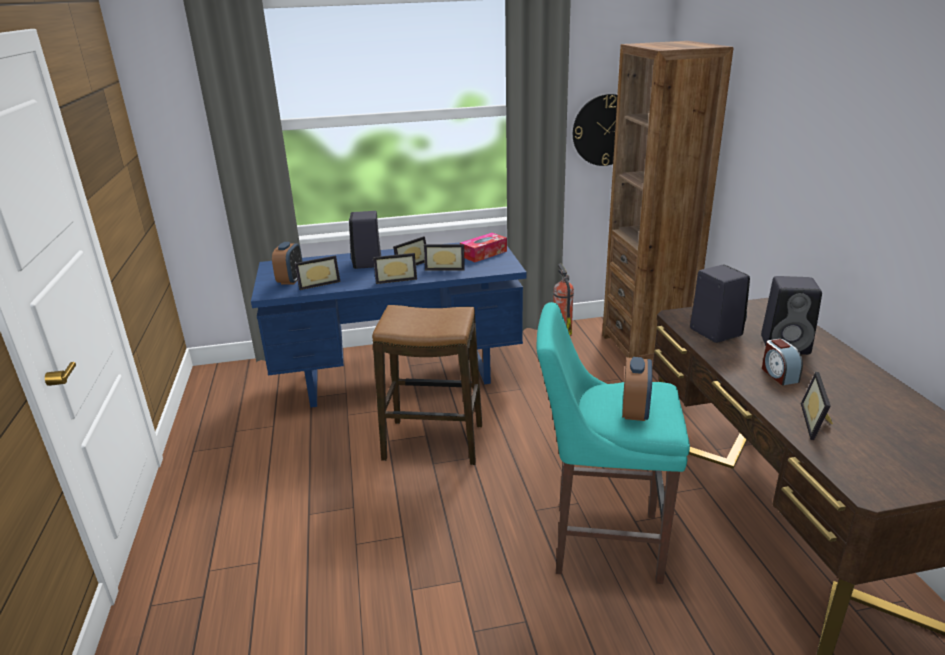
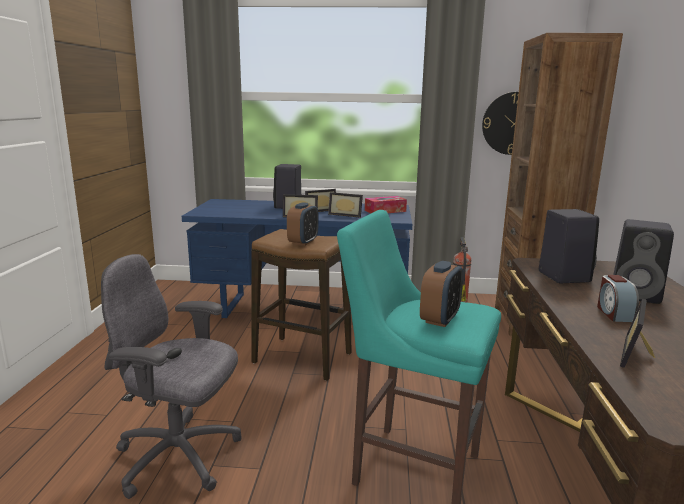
camera: 15 degrees right, 10 degrees down
alarm clock [272,242,303,285] -> alarm clock moved to [287,202,318,246]
picture frame [294,255,340,290] -> none
none -> grey office chair [101,254,242,499]

